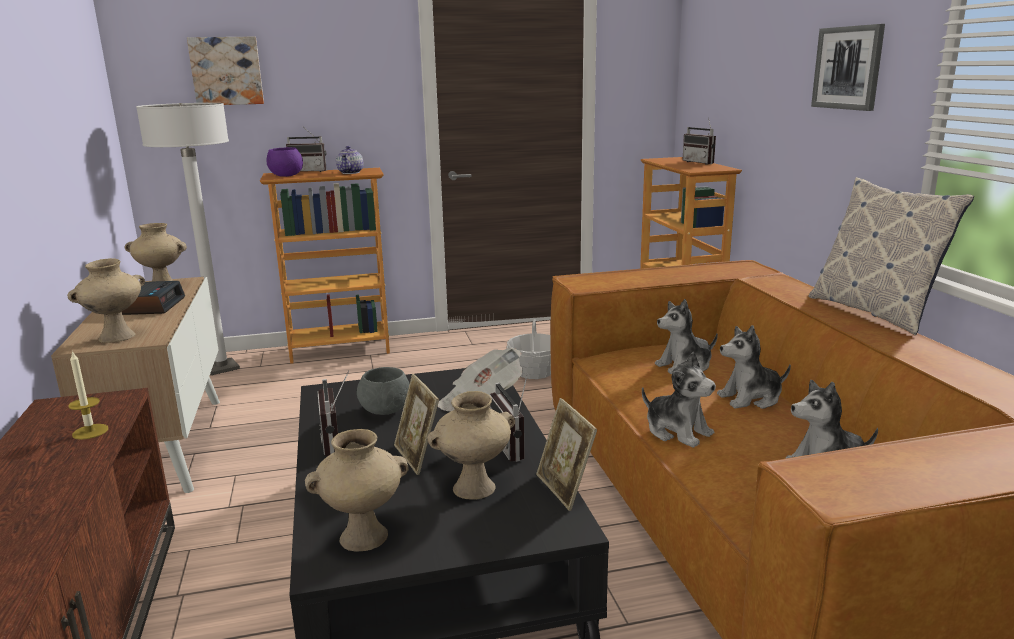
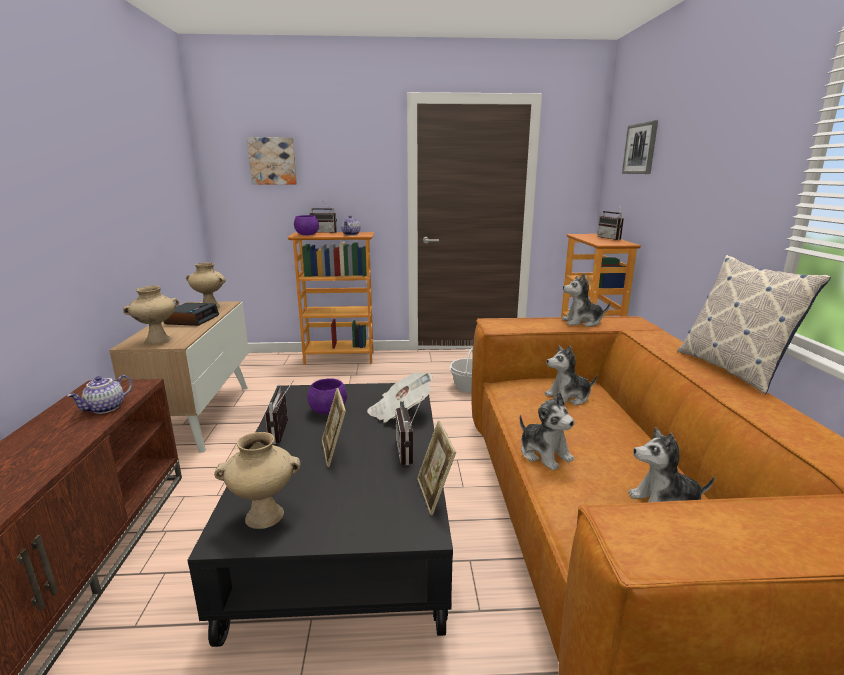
camera: 10 degrees right, 0 degrees up
candle [68,351,108,440] -> teapot [67,375,133,414]
white floor lamp [136,103,240,375] -> none
grey bowl [357,367,409,415] -> purple bowl [307,378,347,415]
beige vase [427,391,515,500] -> none
plush toy [717,325,791,409] -> plush toy moved to [562,273,610,327]
picture [811,24,885,111] -> picture moved to [622,120,658,174]

